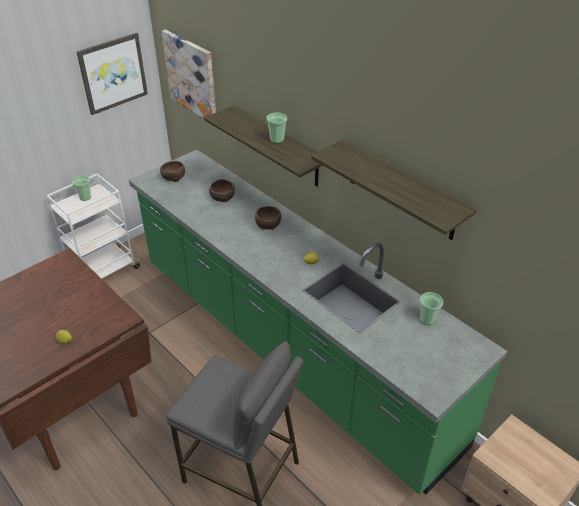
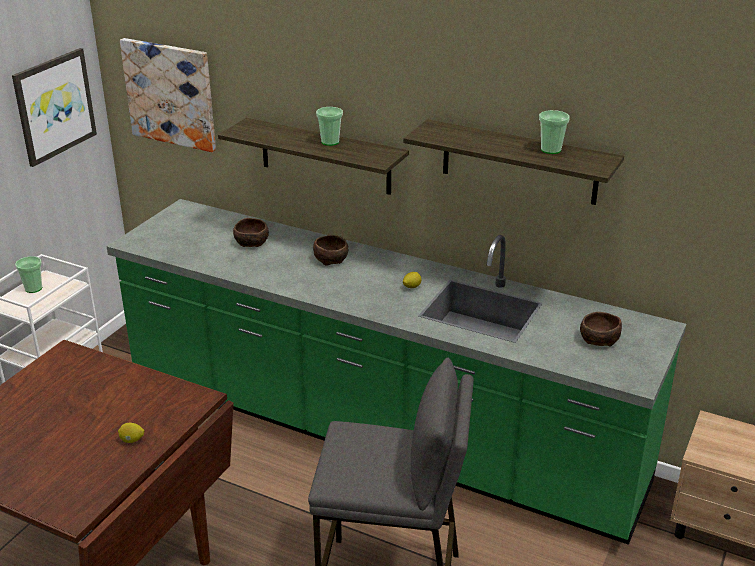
camera: 20 degrees left, 10 degrees down
brown bowl [160,161,185,182] -> brown bowl moved to [580,312,622,347]
cup [420,292,443,325] -> cup moved to [539,110,570,154]

